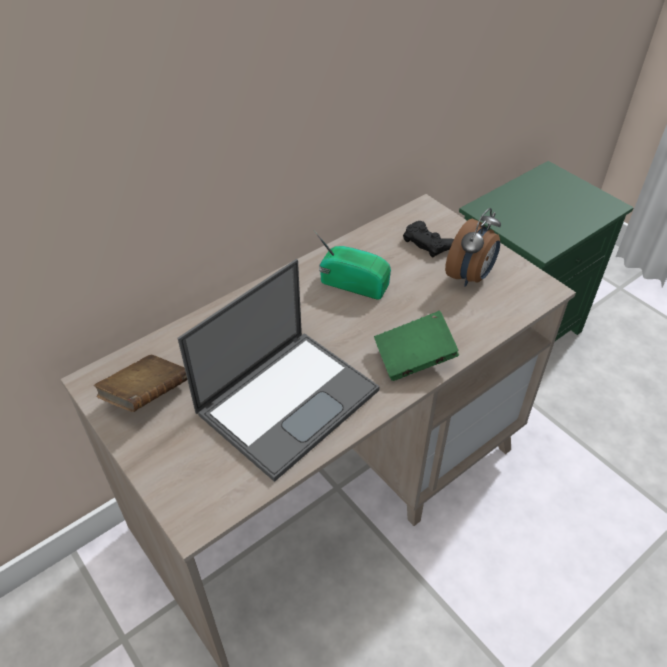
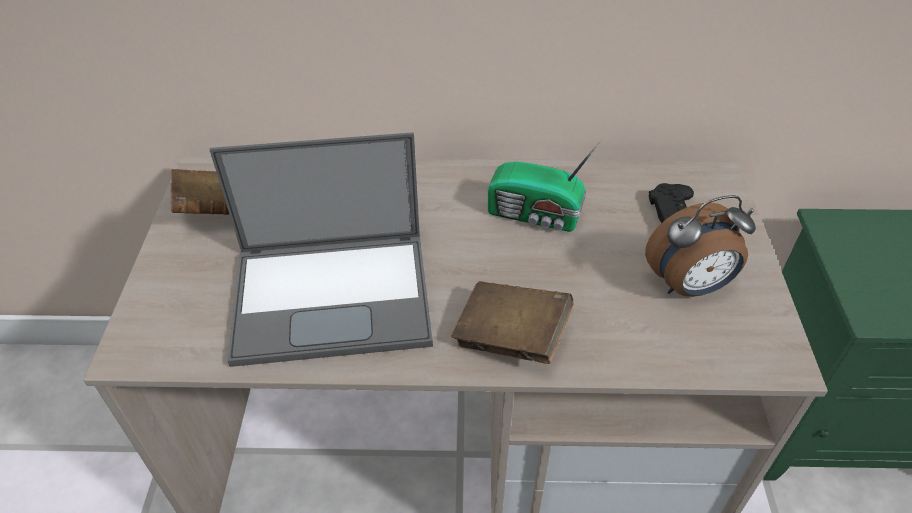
camera: 40 degrees right, 0 degrees up
radio [314,231,391,300] -> radio turned 135 degrees clockwise [488,141,601,232]
green book [374,311,459,381] -> brown book [451,281,573,364]

